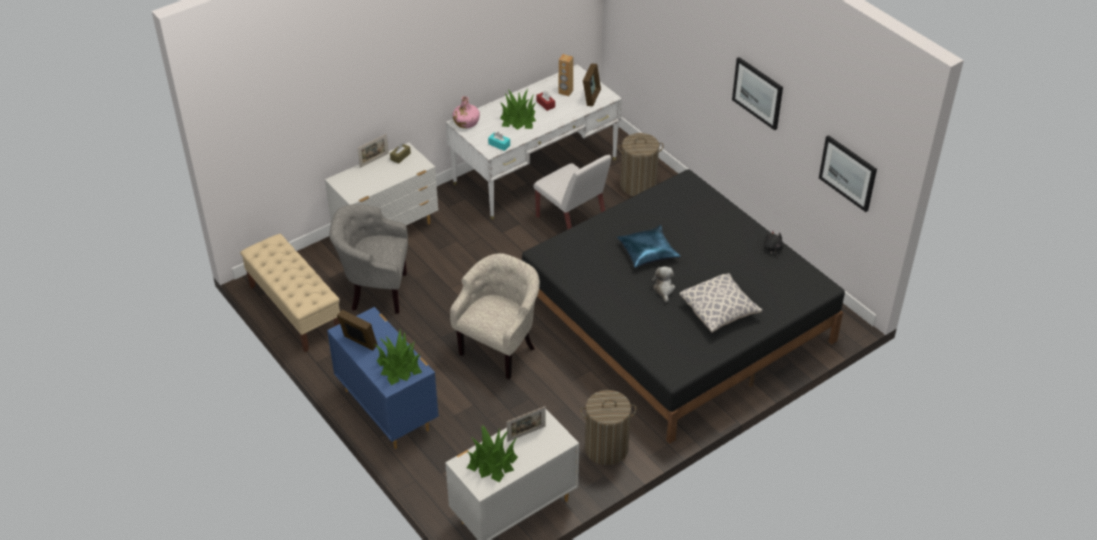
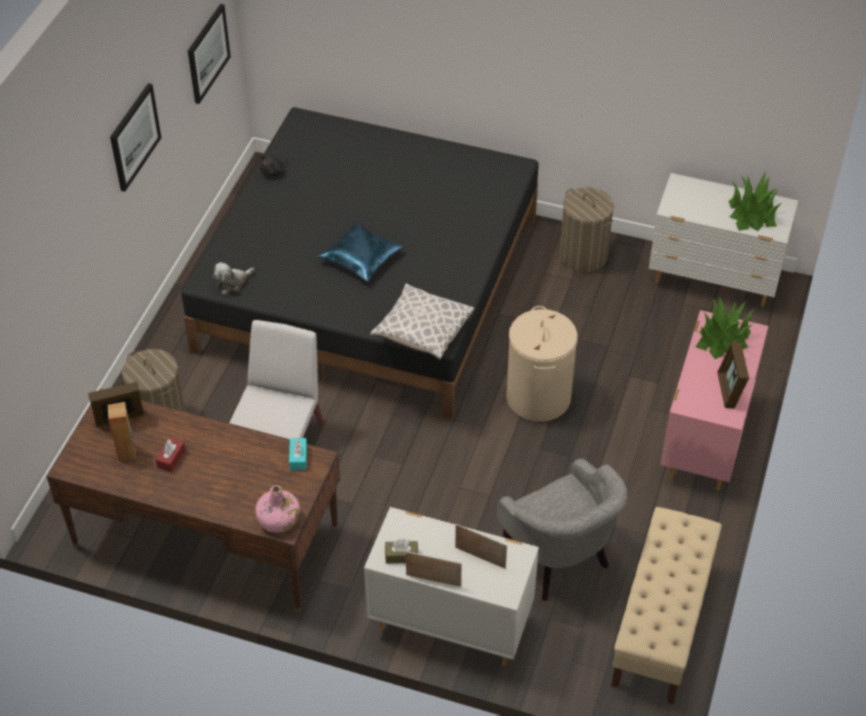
camera: 125 degrees left, 5 degrees up
blue dresser [327,307,439,449] -> pink dresser [660,310,768,491]
white desk [446,64,622,220] -> brown desk [47,389,340,613]
beige armchair [450,253,540,379] -> beige laundry basket [506,306,578,422]
potted plant [500,88,536,130] -> none
picture frame [507,406,545,442] -> picture frame moved to [455,524,507,569]
plush toy [652,266,675,303] -> plush toy moved to [213,262,255,295]
pillow [680,273,762,333] -> pillow moved to [370,283,474,360]

